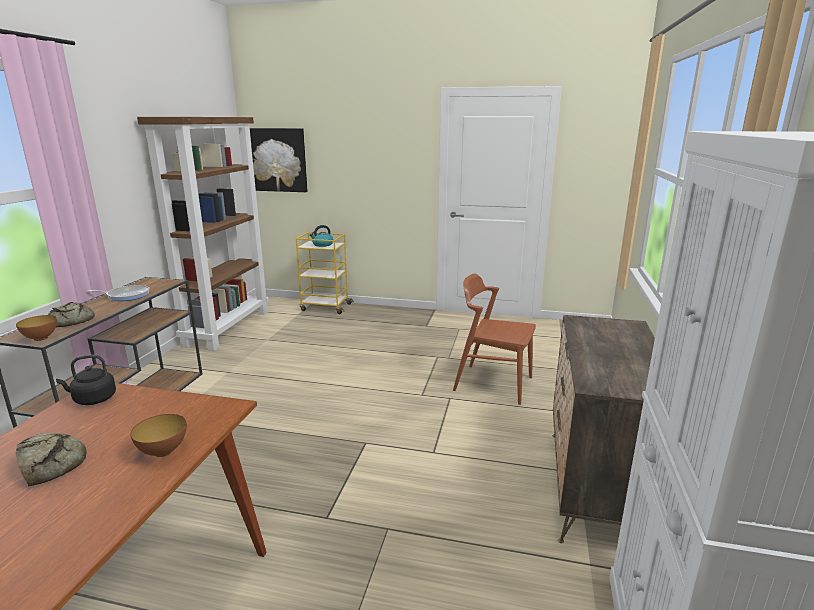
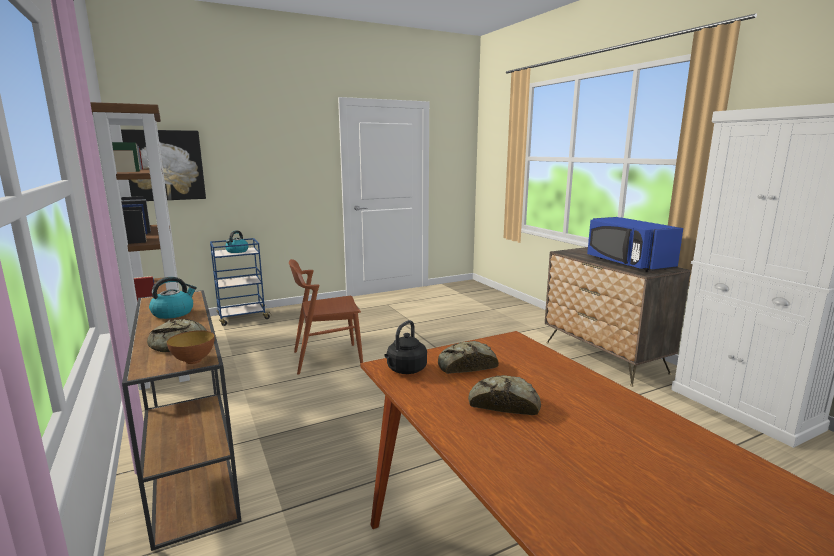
camera: 40 degrees left, 5 degrees down
frying pan [87,285,149,301] -> kettle [149,277,197,319]
bowl [130,414,187,457] -> none
yellow cart [296,232,354,314] -> blue cart [210,238,271,326]
brown chair [453,273,536,405] -> brown chair moved to [289,259,363,374]
none -> bread [438,341,499,374]
none -> blue microwave [587,217,683,272]

